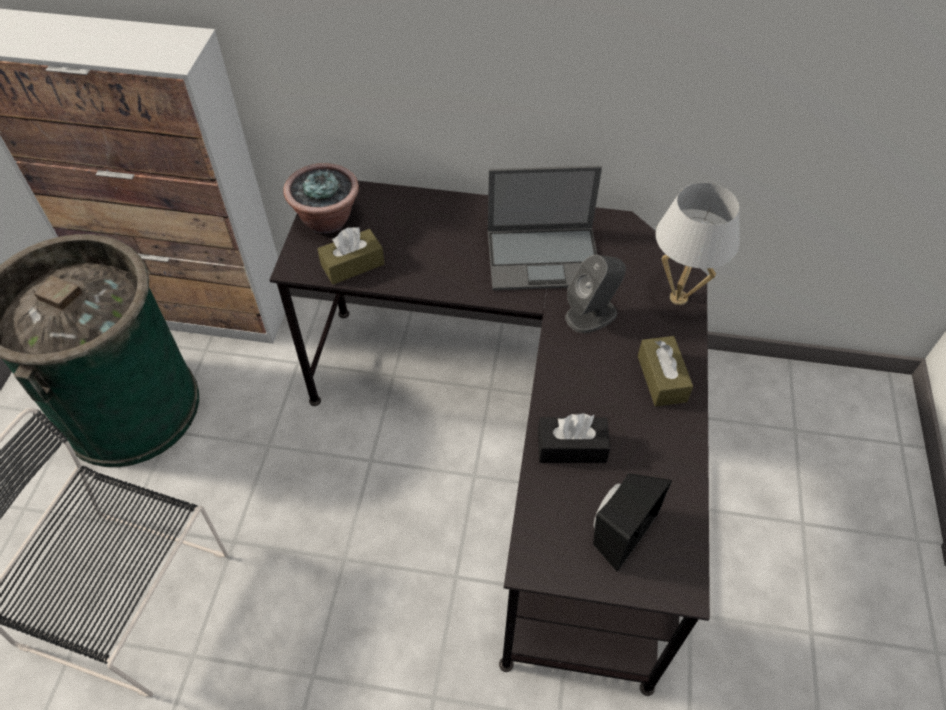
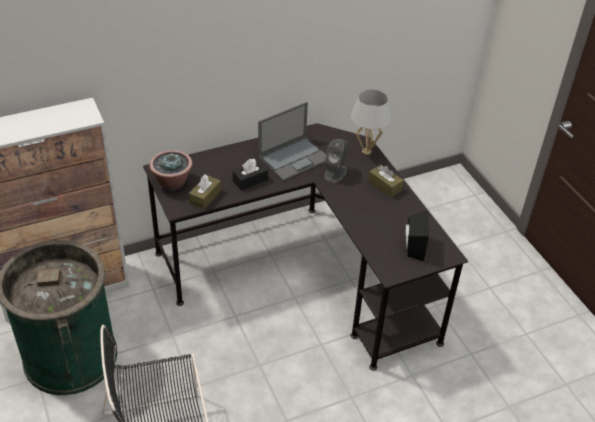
camera: 35 degrees left, 10 degrees down
black tissue box [538,413,610,463] -> black tissue box moved to [233,159,268,190]

